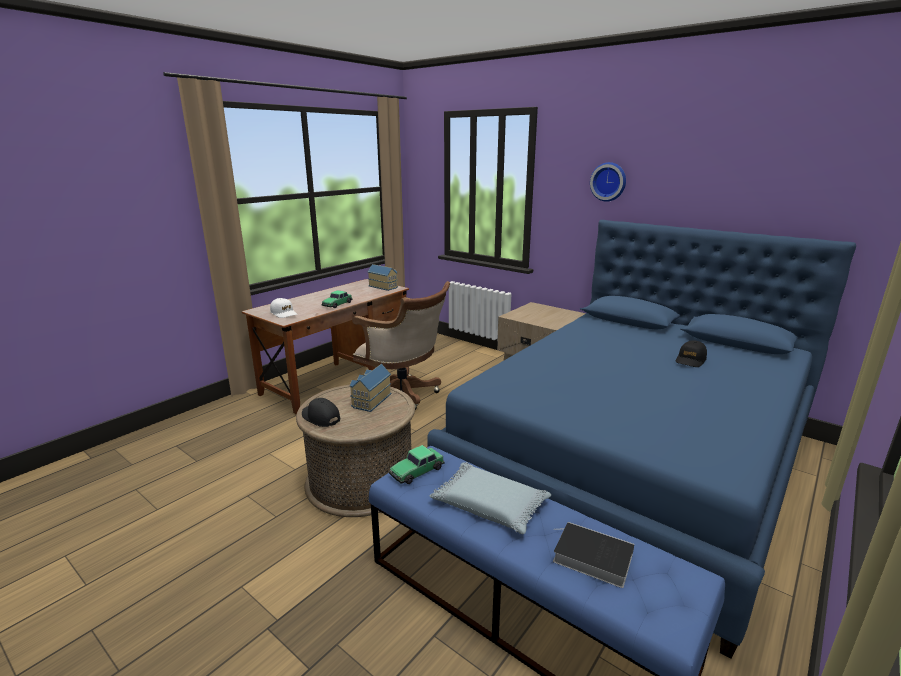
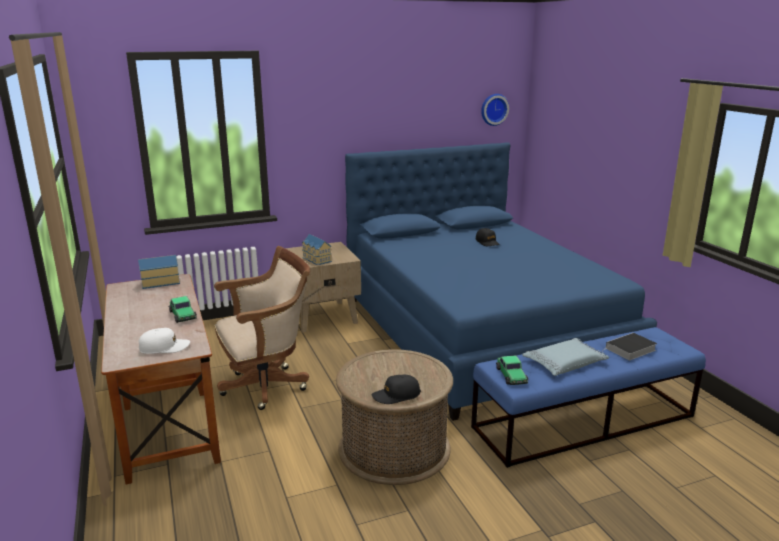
camera: 60 degrees left, 0 degrees up
toy house [349,364,391,412] -> toy house moved to [302,234,332,265]
wall clock [590,162,626,202] -> wall clock moved to [481,94,509,126]

